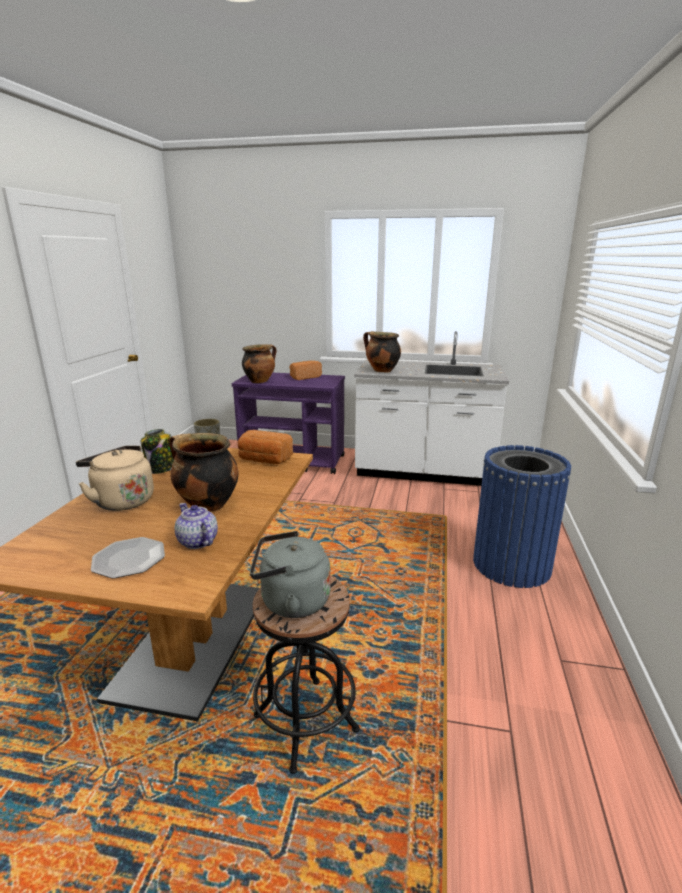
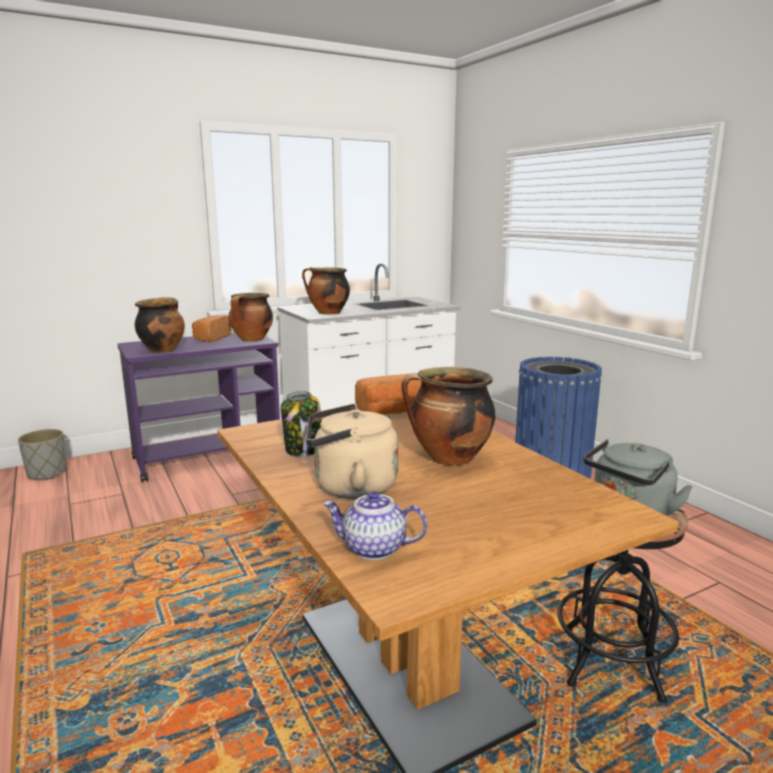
camera: 40 degrees left, 5 degrees down
plate [91,537,165,578] -> none
teapot [174,503,218,549] -> teapot moved to [323,491,427,560]
none -> cooking pot [229,293,273,342]

